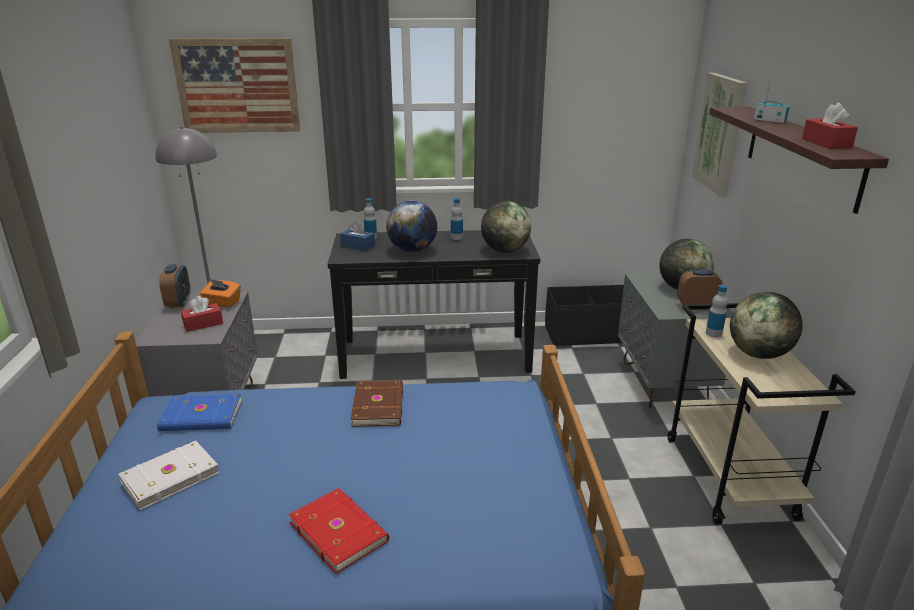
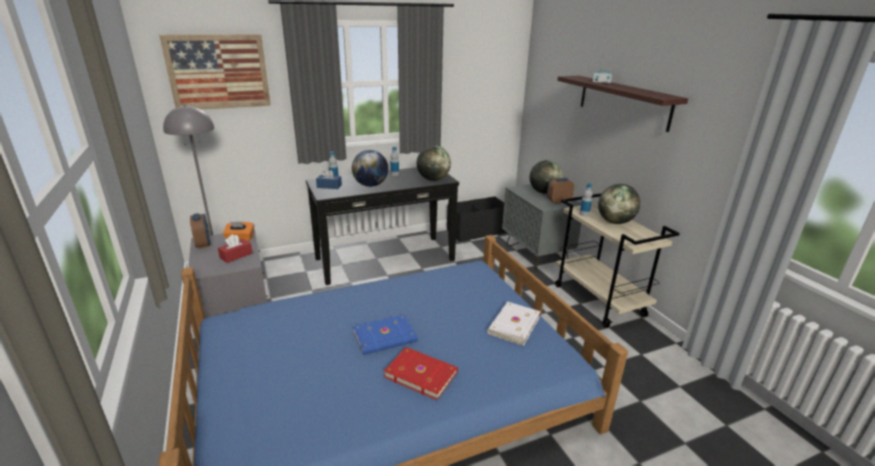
camera: 20 degrees left, 0 degrees up
white book [118,440,220,510] -> white book moved to [487,302,541,346]
blue book [157,394,242,431] -> blue book moved to [353,315,418,355]
brown book [351,380,403,427] -> none
picture [692,73,747,197] -> none
red tissue box [802,103,858,149] -> none

